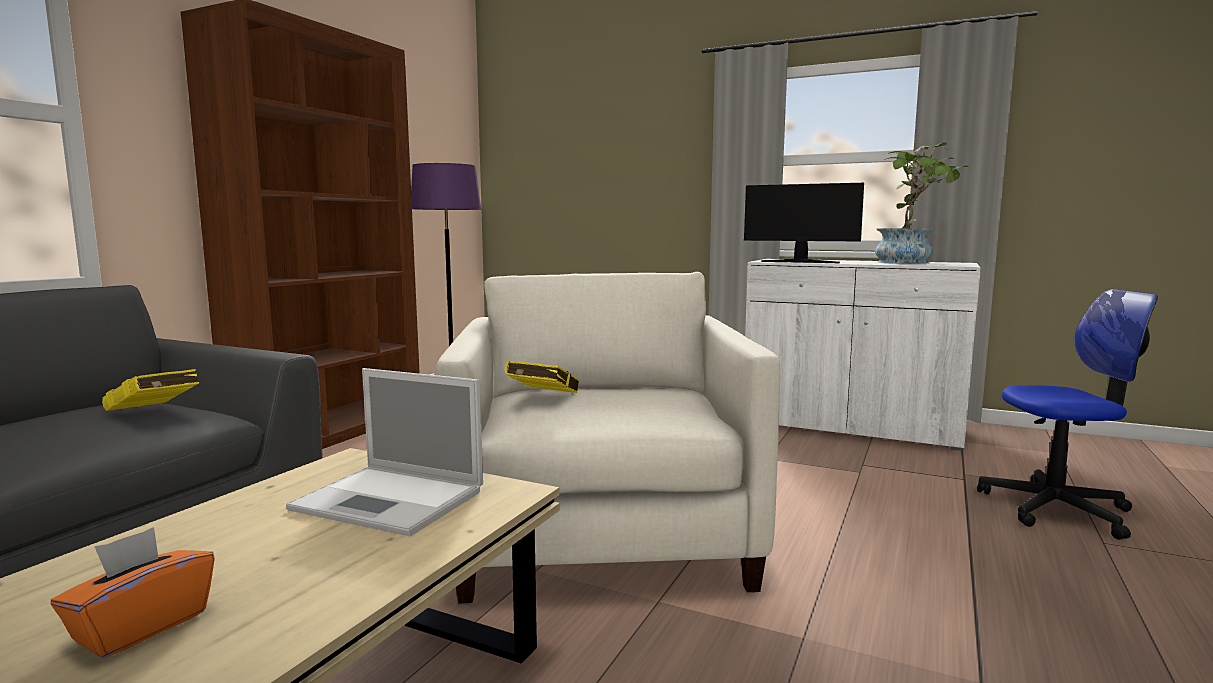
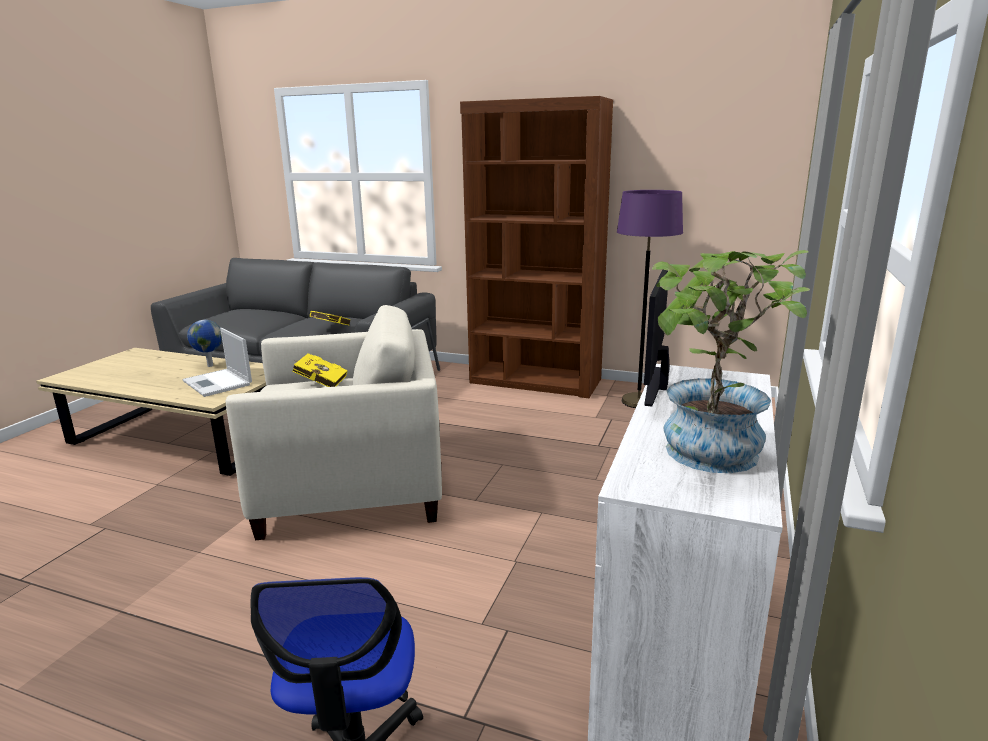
camera: 85 degrees right, 10 degrees up
orange tissue box [51,527,215,659] -> none
laptop [286,368,483,536] -> laptop turned 60 degrees counterclockwise [182,328,252,397]
none -> globe [187,320,222,367]

